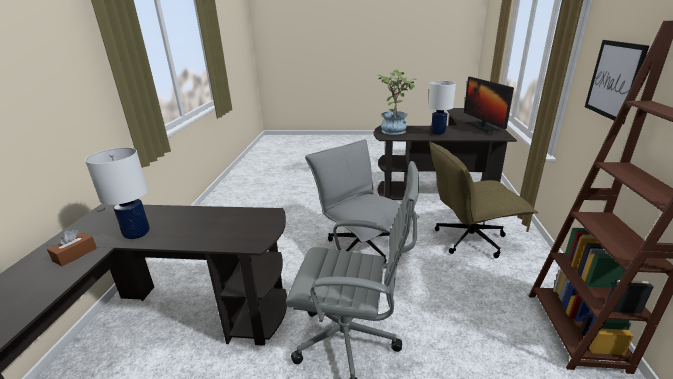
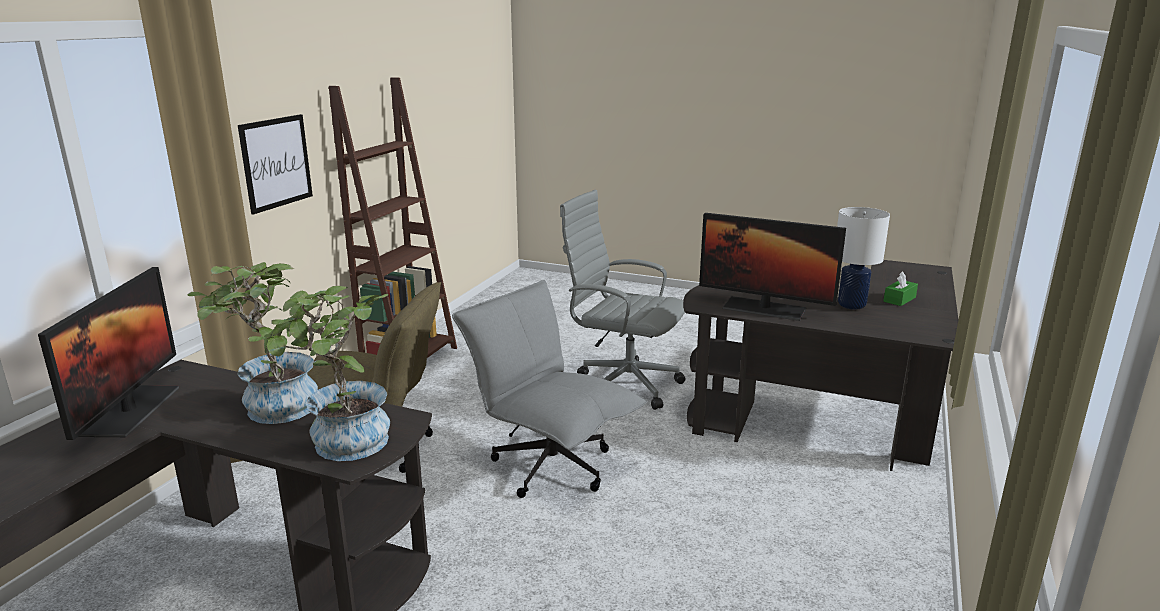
camera: 165 degrees left, 5 degrees down
brown tissue box [47,230,97,266] -> green tissue box [884,272,918,306]
grey office chair [305,139,419,263] -> grey office chair turned 150 degrees clockwise [452,280,647,498]
white table lamp [428,81,456,134] -> potted plant [187,262,318,424]
none -> monitor [699,213,846,321]

